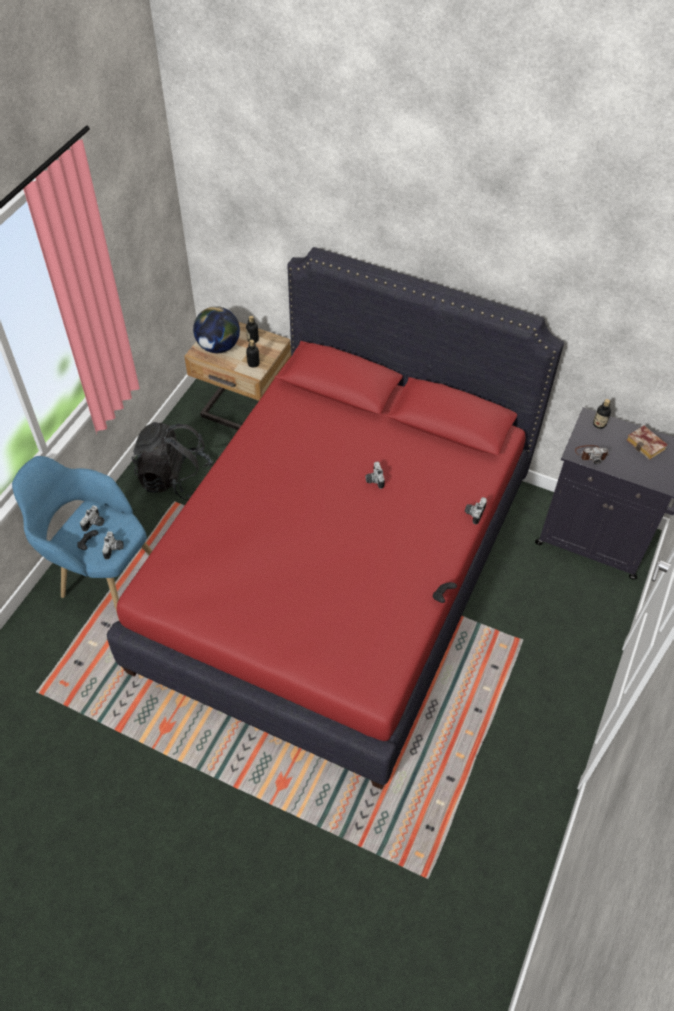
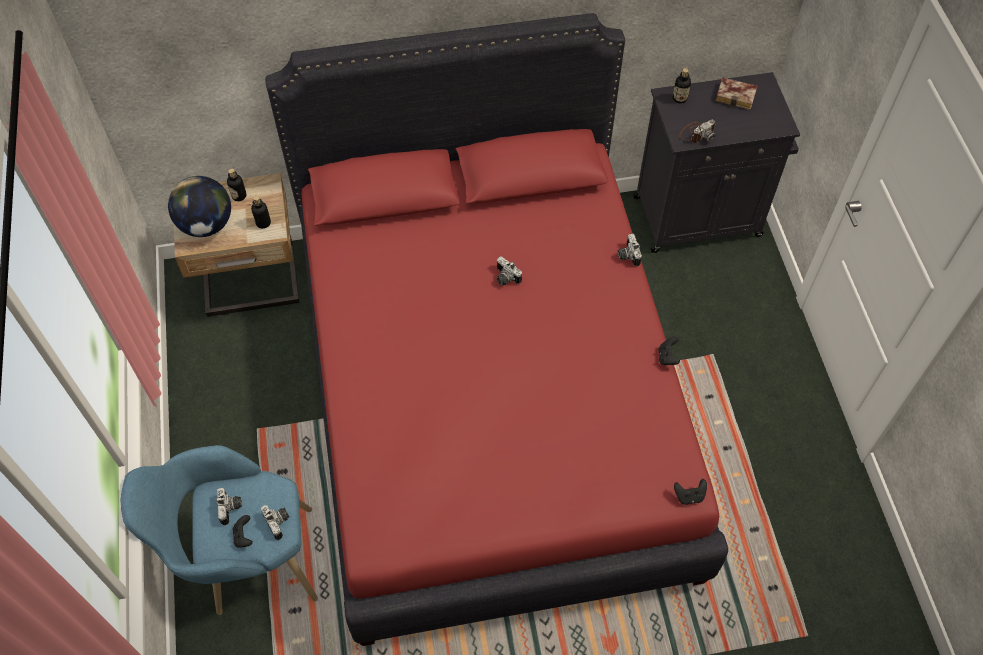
camera: 35 degrees left, 5 degrees up
black backpack [132,422,213,500] -> none
none -> black game controller [674,479,707,505]

